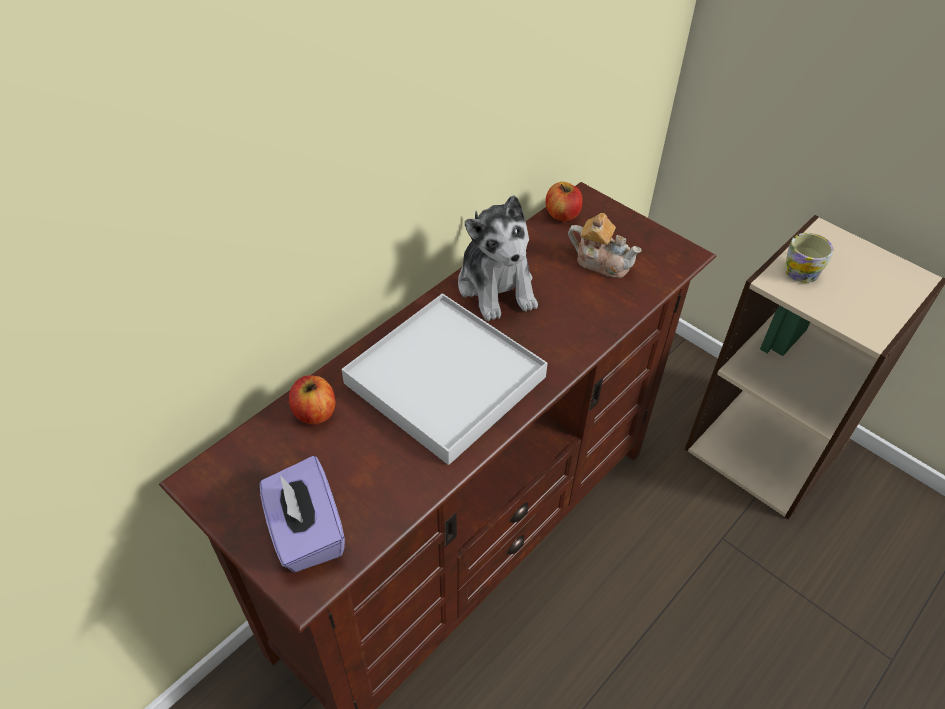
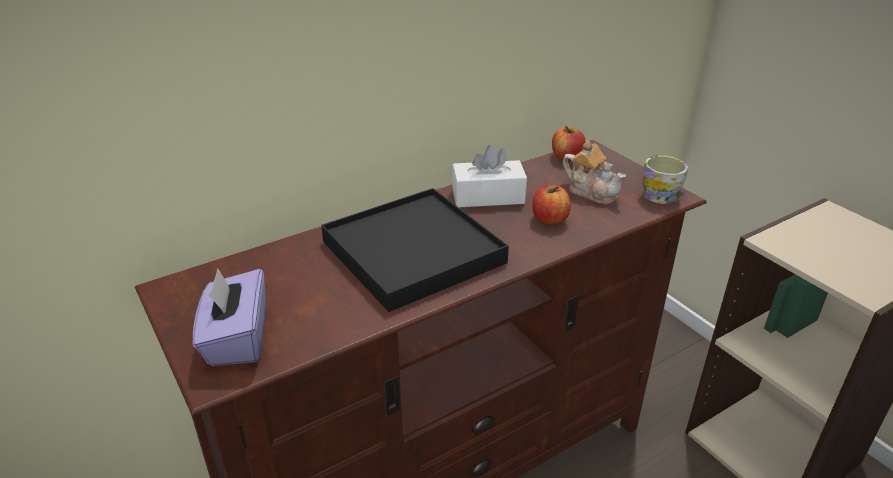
camera: 15 degrees right, 15 degrees down
apple [289,375,336,425] -> apple moved to [532,185,571,225]
white tray [342,293,548,465] -> black tray [321,188,509,312]
plush toy [458,195,538,321] -> white tissue box [452,145,527,207]
mug [784,233,834,283] -> mug moved to [643,155,688,204]

